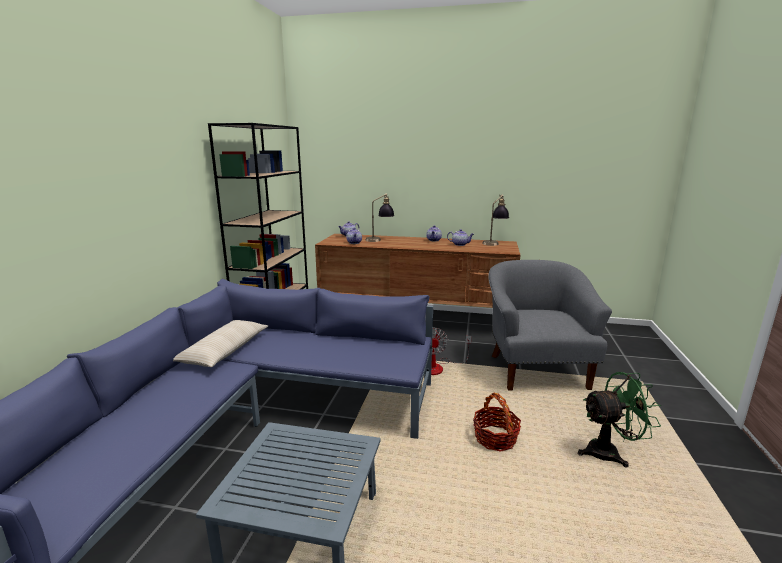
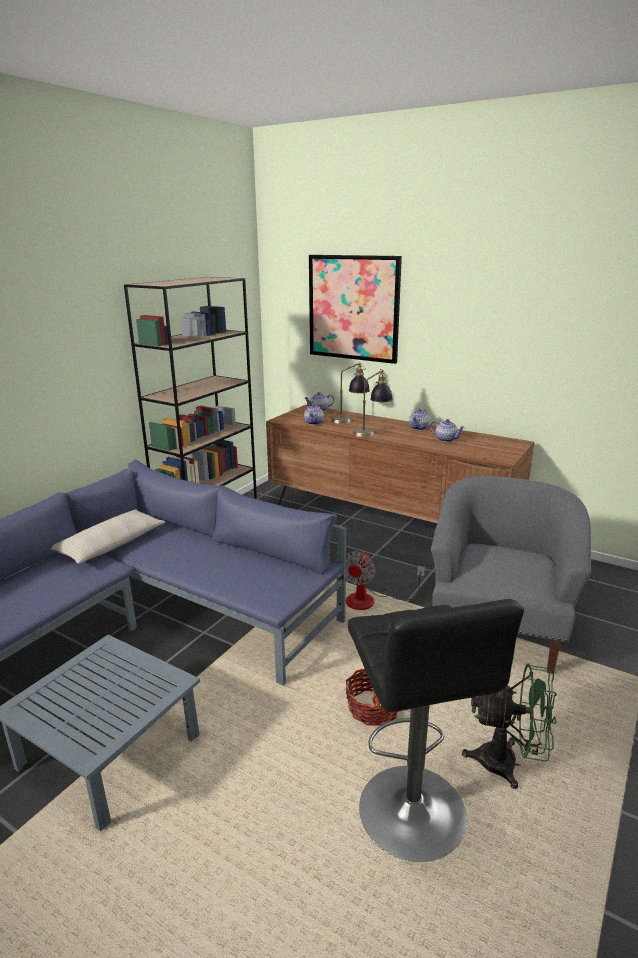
camera: 20 degrees right, 5 degrees up
table lamp [482,195,509,246] -> table lamp moved to [353,369,393,437]
none -> picture [309,255,402,364]
none -> black stool [348,599,524,862]

